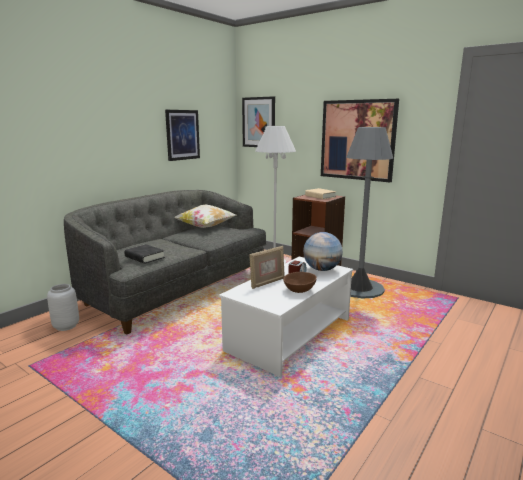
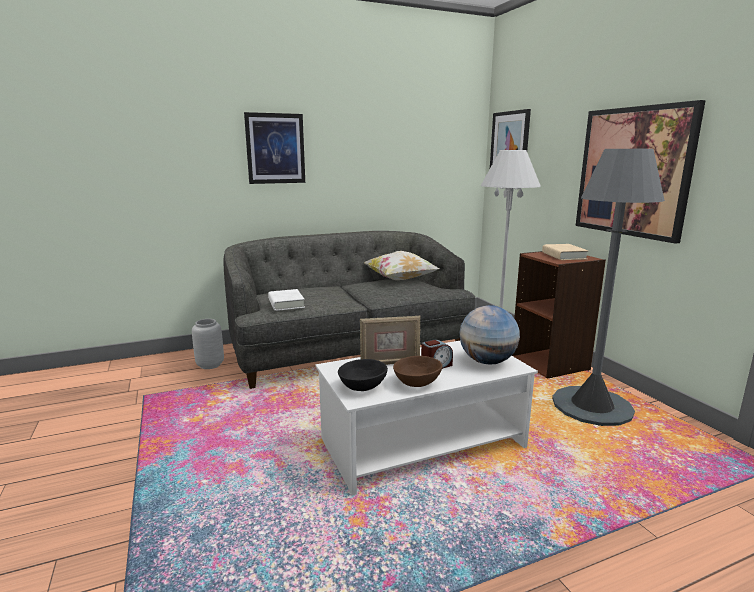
camera: 30 degrees right, 0 degrees up
black book [124,244,165,264] -> white book [268,289,305,311]
picture [165,110,200,161] -> picture moved to [244,112,305,184]
none -> black bowl [338,359,388,391]

